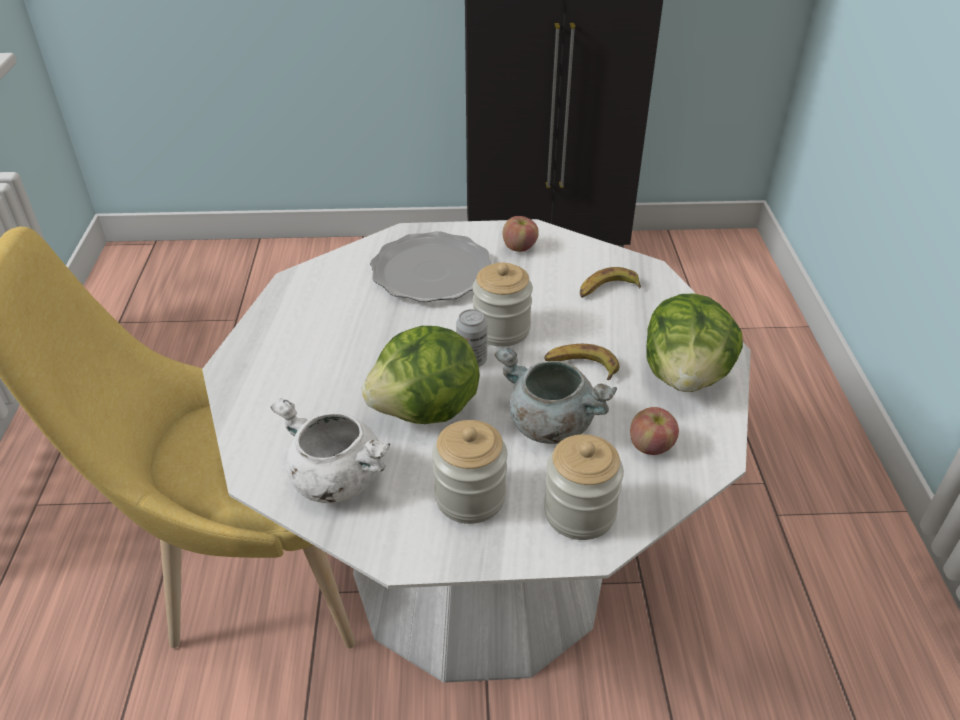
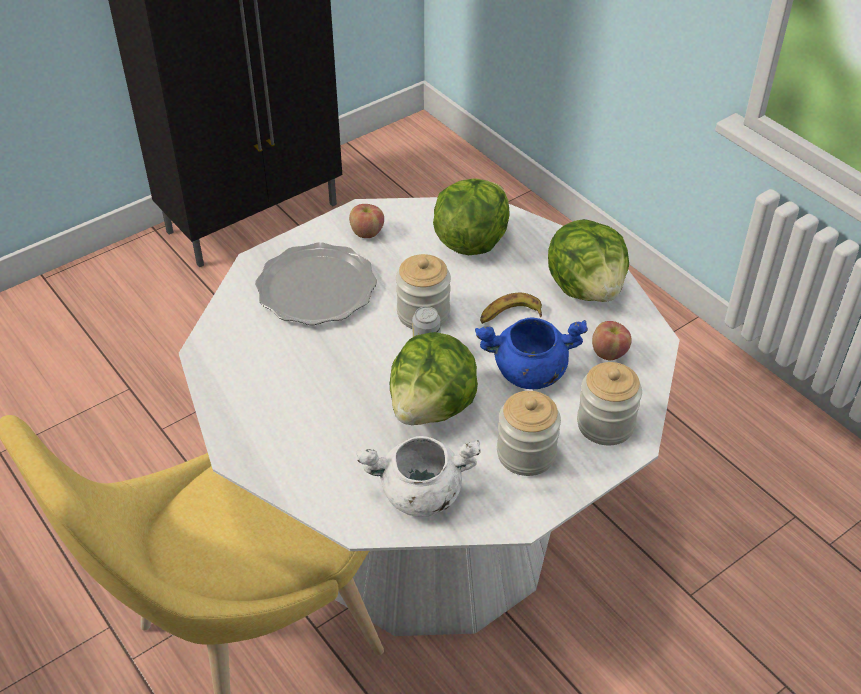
camera: 35 degrees left, 5 degrees up
grey cooking pot [495,347,617,444] -> blue cooking pot [475,317,588,389]
banana [580,267,641,298] -> lettuce [433,178,510,255]

